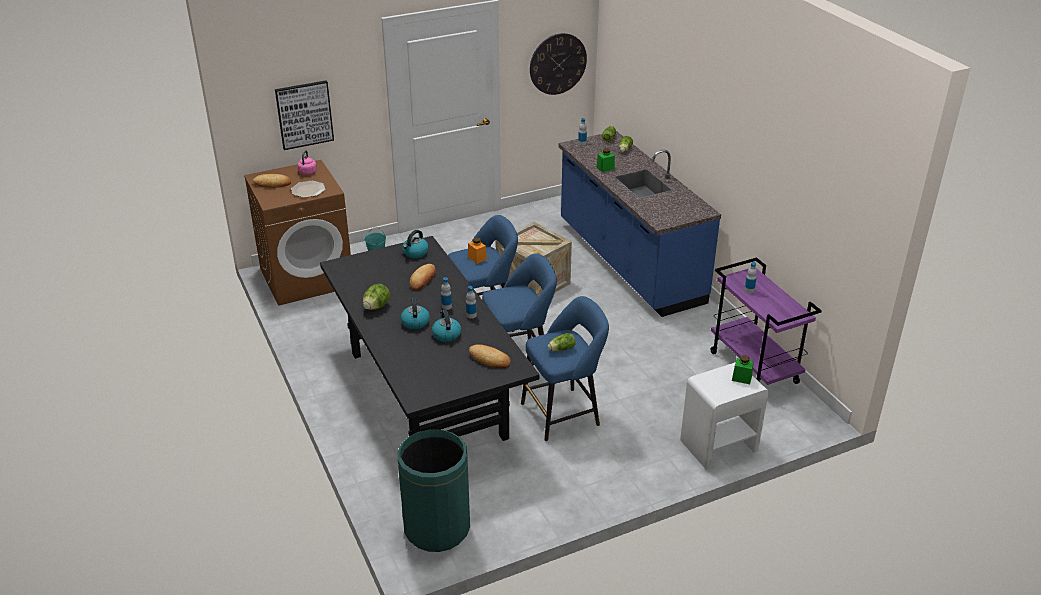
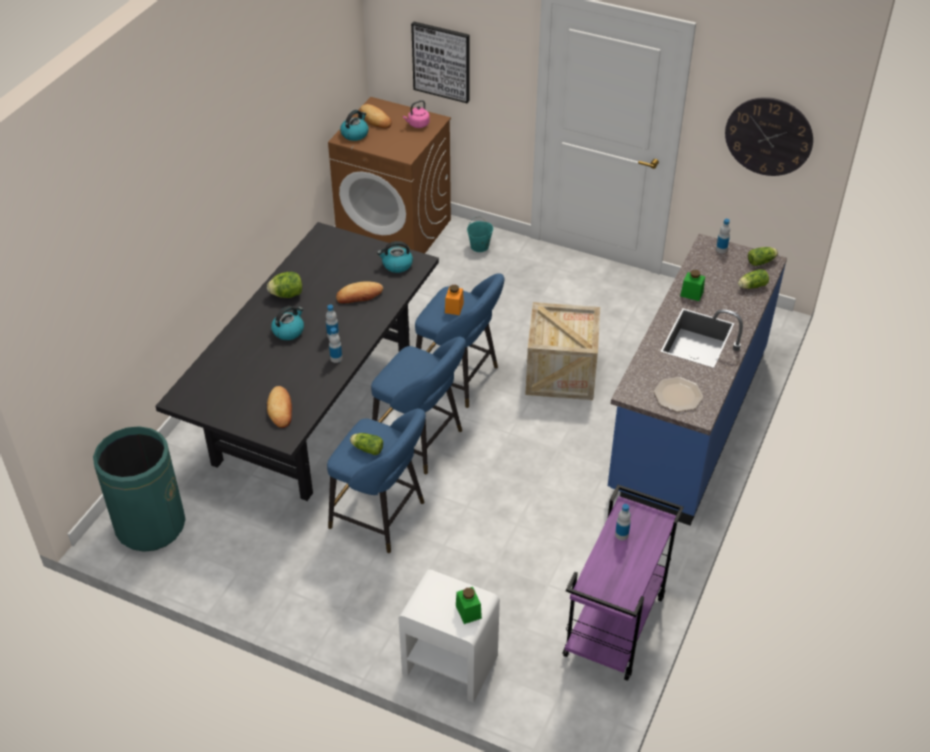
camera: 50 degrees right, 10 degrees up
plate [291,181,326,198] -> plate moved to [654,377,703,412]
kettle [432,310,461,342] -> kettle moved to [340,110,369,141]

